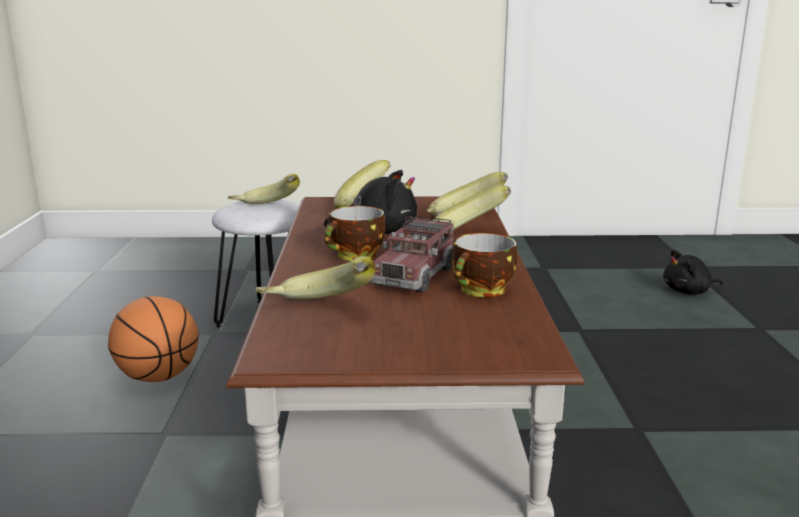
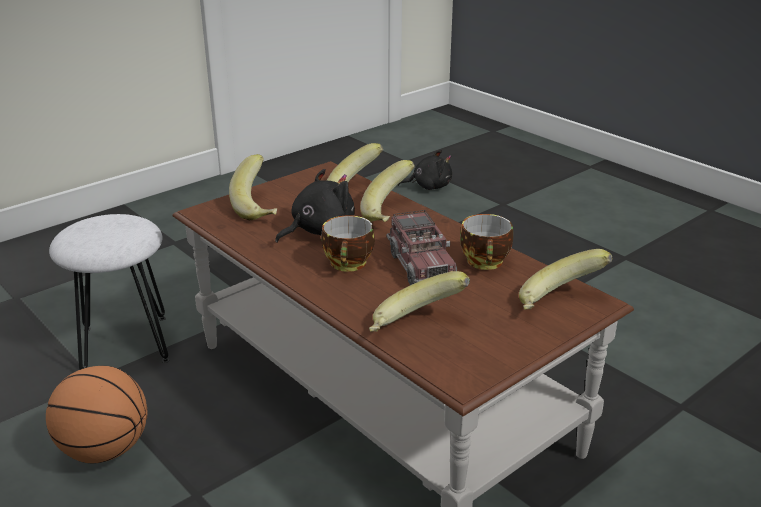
camera: 40 degrees left, 10 degrees up
banana [228,174,300,204] -> banana moved to [519,249,612,310]
black plush toy [663,249,723,295] -> black plush toy turned 135 degrees counterclockwise [397,150,452,190]

